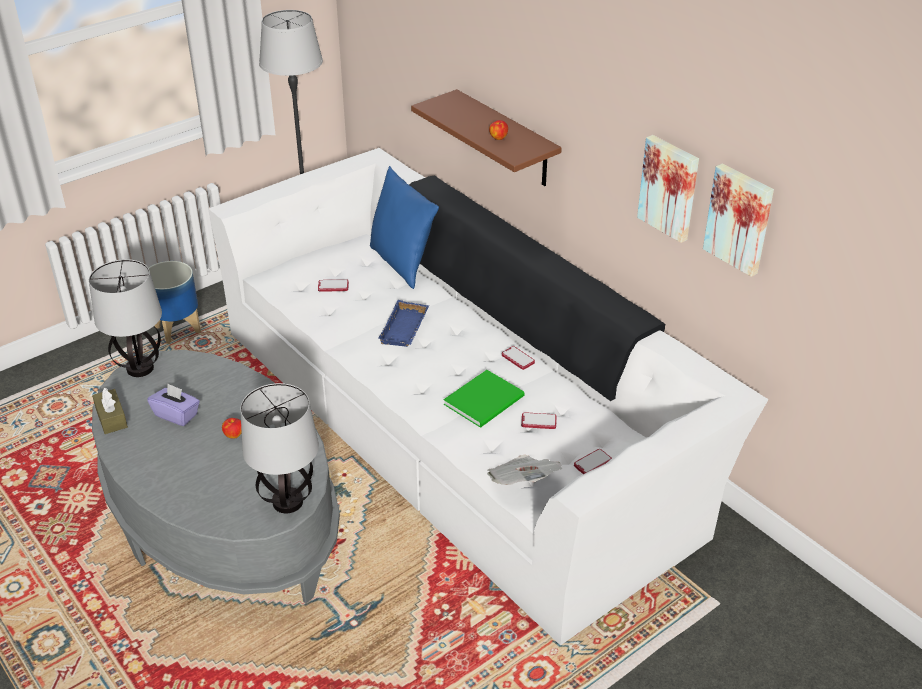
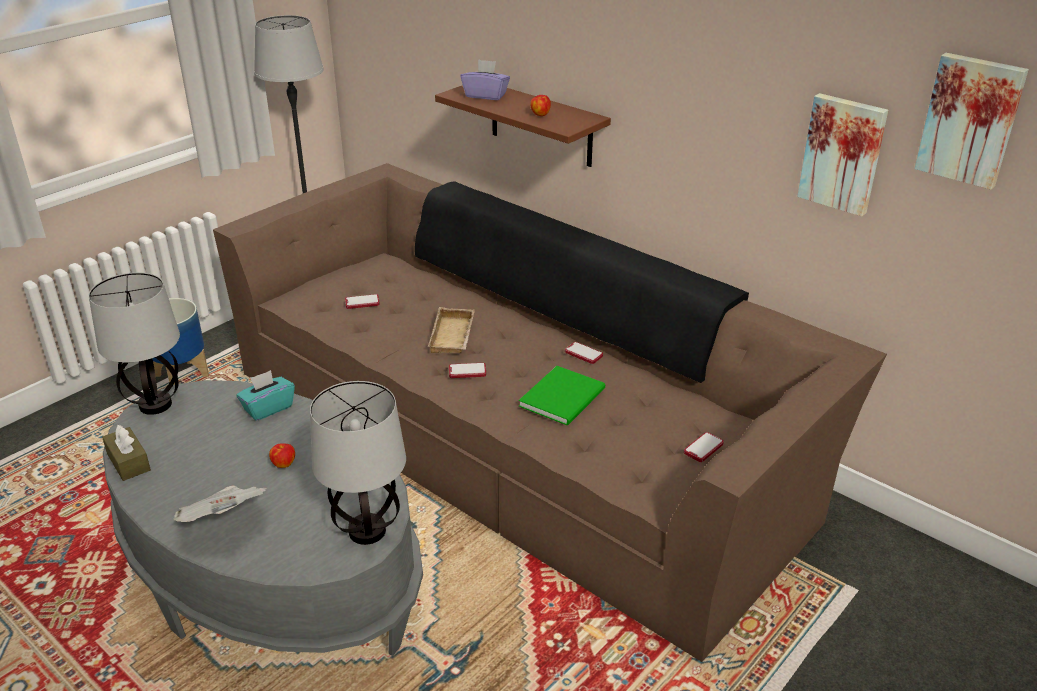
camera: 10 degrees left, 5 degrees down
purple tissue box [147,383,200,426] -> purple tissue box moved to [461,59,510,100]
white sofa [209,148,769,646] -> brown sofa [213,163,887,662]
blue pillow [370,166,439,289] -> none
blue tray [378,300,429,347] -> beige tray [428,307,475,353]
newspaper [487,455,562,485] -> newspaper moved to [173,486,266,522]
phone [521,412,557,429] -> phone moved to [449,363,486,378]
picture [637,135,699,243] -> picture moved to [914,53,1029,190]
none -> turquoise tissue box [236,370,295,421]

